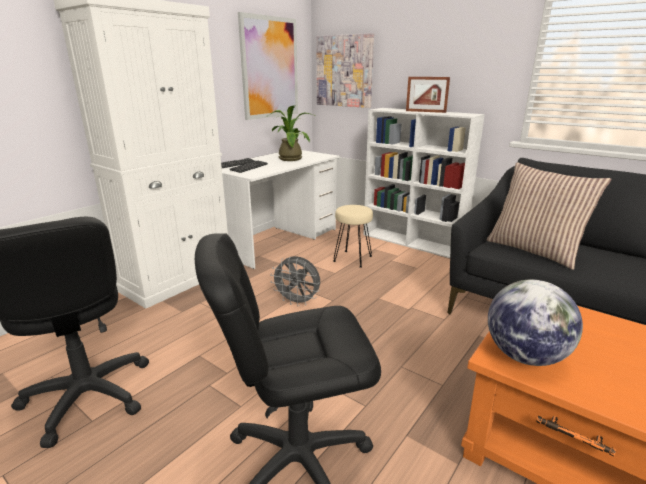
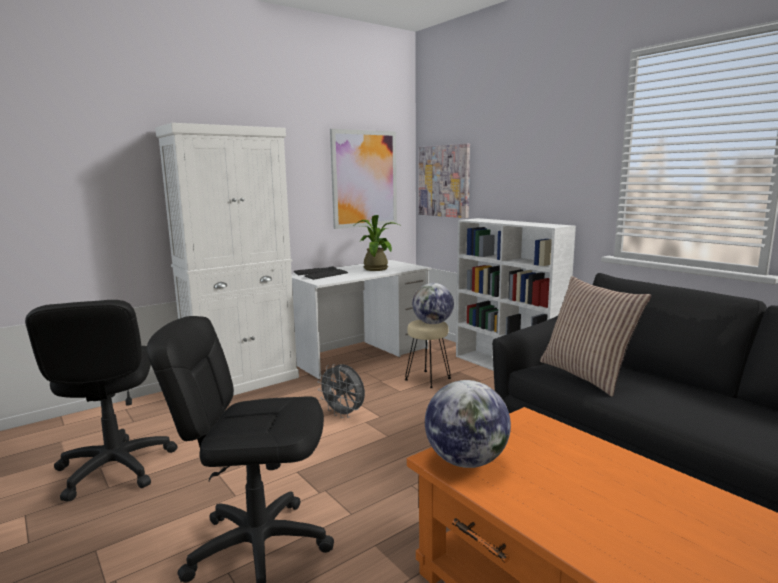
camera: 15 degrees right, 10 degrees down
picture frame [406,77,450,113] -> none
none -> globe [412,283,454,324]

